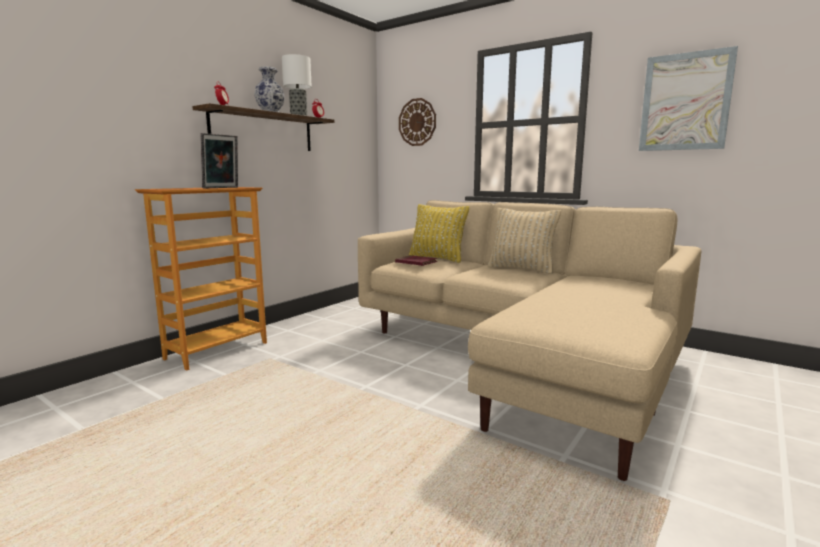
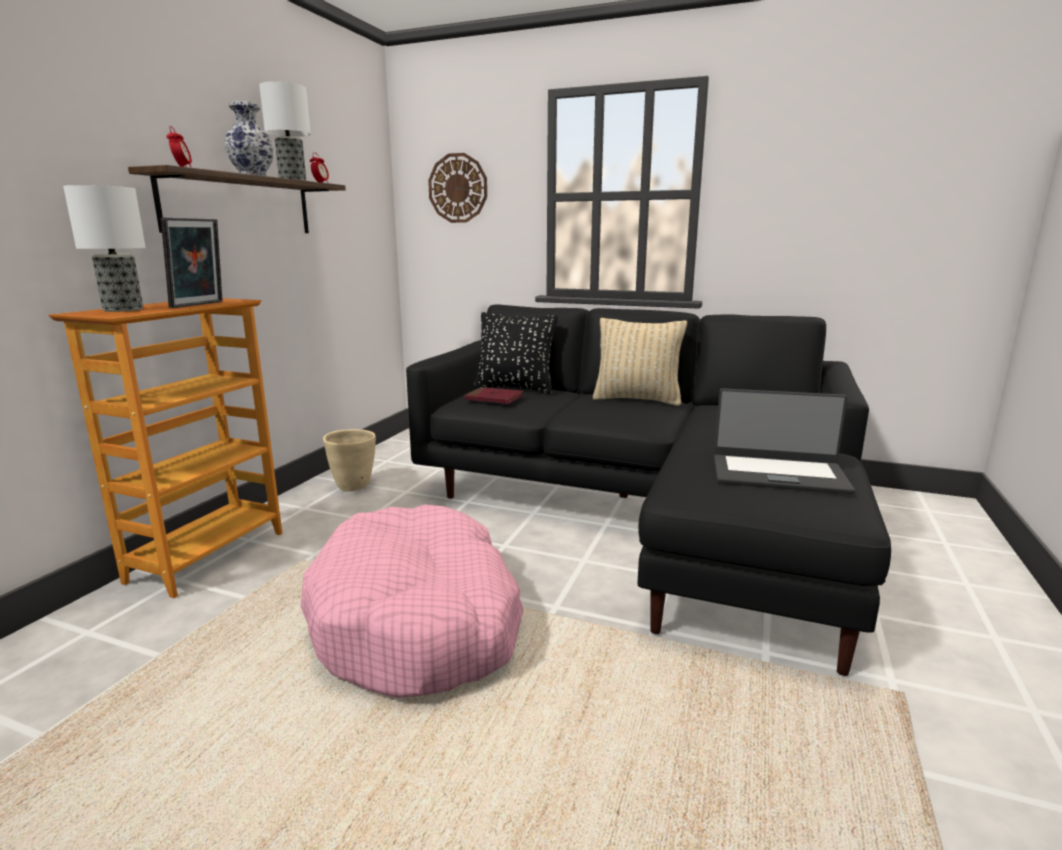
camera: 15 degrees left, 5 degrees up
beige sofa [358,200,701,481] -> black sofa [406,304,891,676]
yellow pillow [409,204,469,263] -> black pillow [474,312,558,394]
picture [639,46,738,151] -> none
none -> table lamp [63,185,146,312]
none -> pink dog bed [301,504,523,698]
none -> beige planter [323,429,376,492]
none -> laptop [714,388,855,494]

